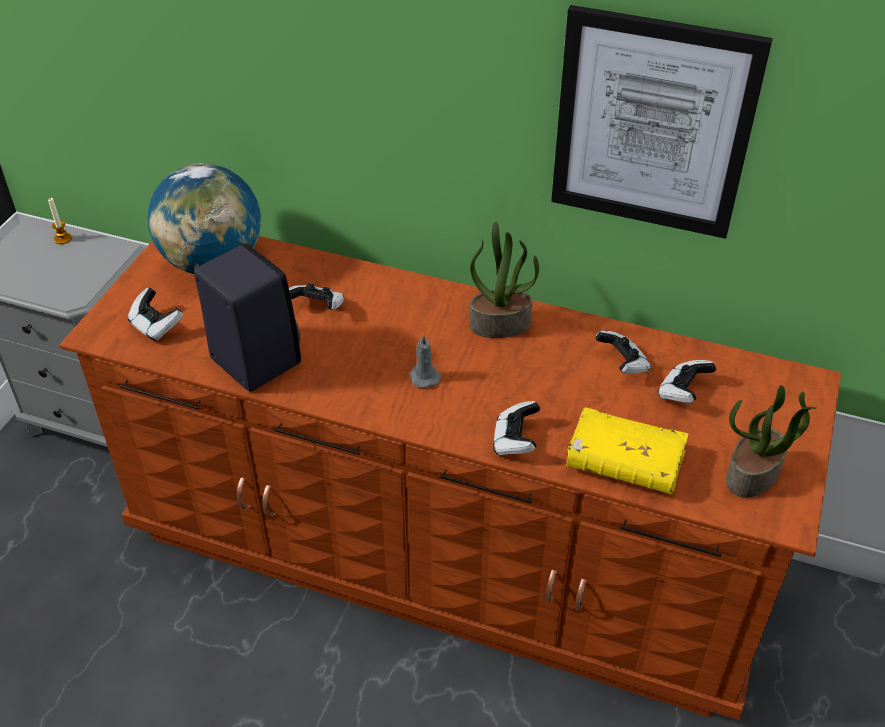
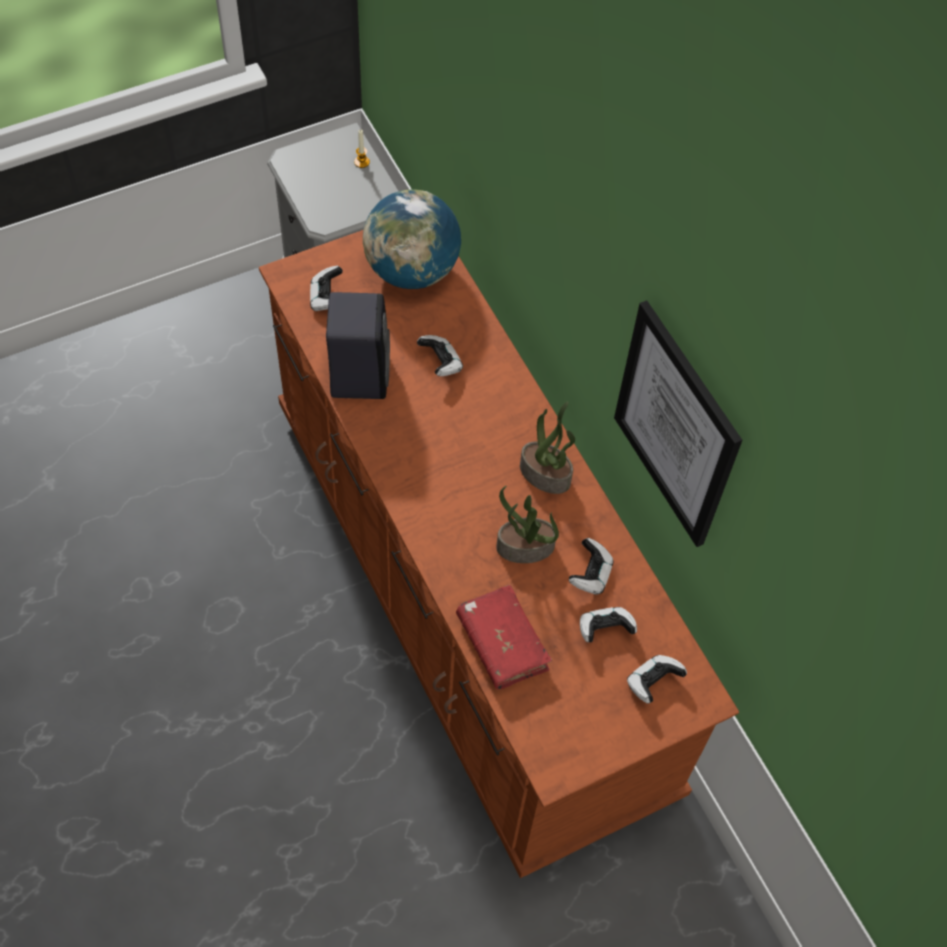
camera: 40 degrees right, 15 degrees up
grey candle [409,334,441,388] -> none
game controller [493,401,540,456] -> game controller moved to [627,655,687,703]
yellow book [566,407,689,494] -> red book [456,585,552,689]
potted plant [726,385,816,498] -> potted plant moved to [496,486,559,563]

